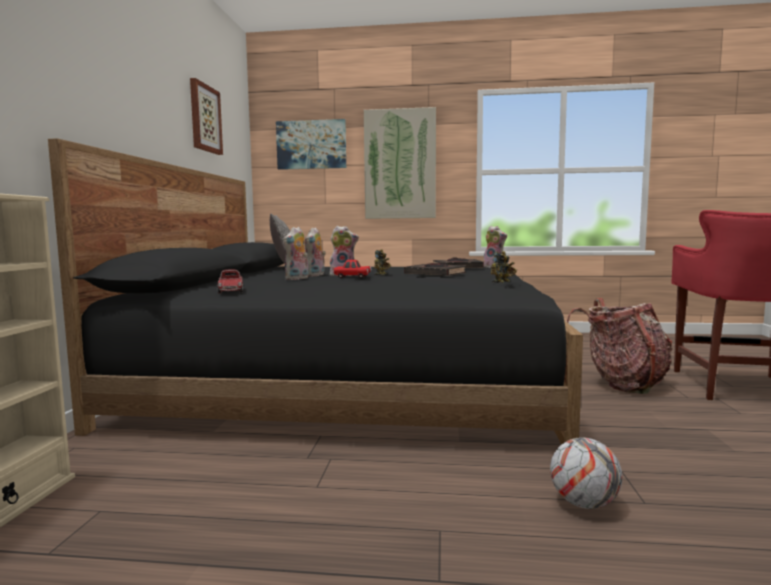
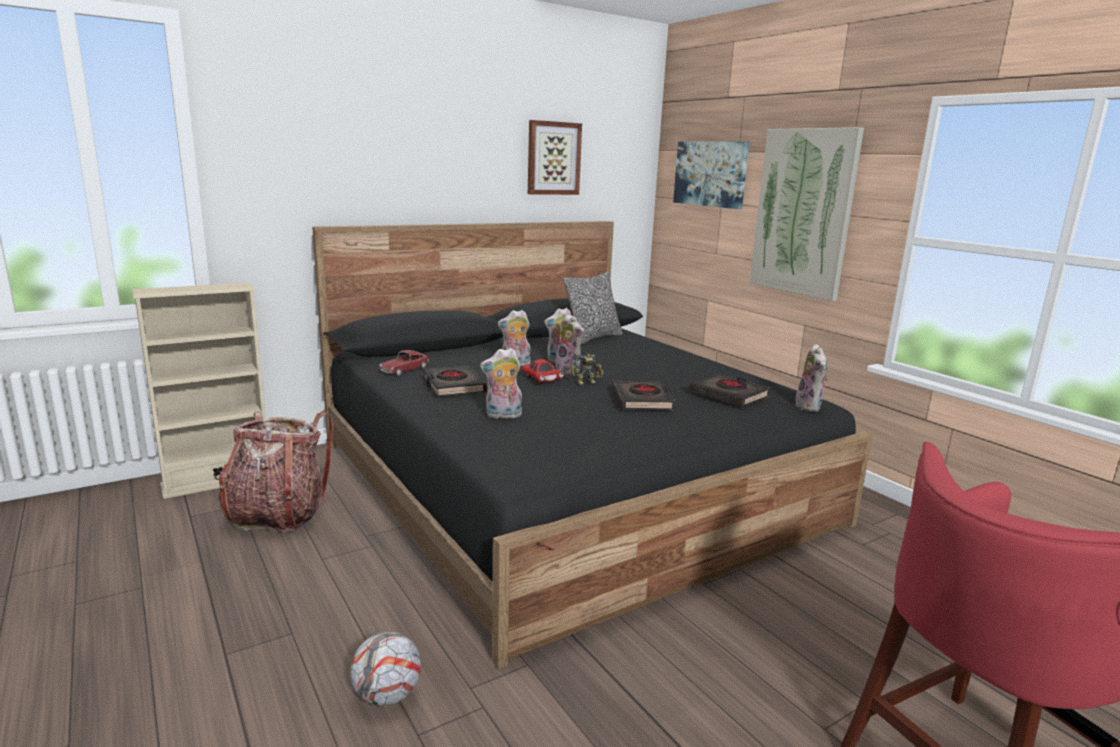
camera: 50 degrees right, 10 degrees up
toy robot [491,251,517,283] -> none
backpack [567,298,672,394] -> backpack moved to [218,411,333,533]
none -> black book [423,366,486,396]
none -> plush toy [480,348,522,419]

